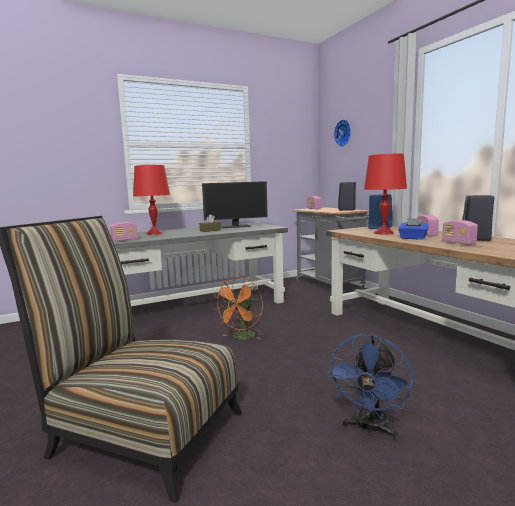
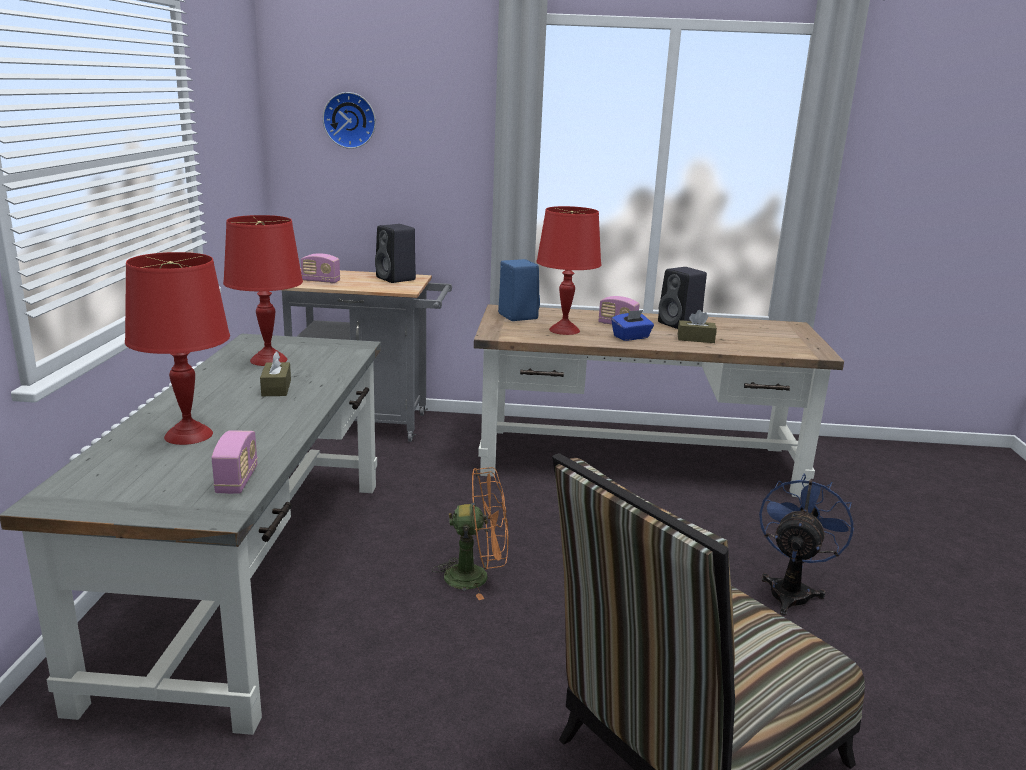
camera: 60 degrees left, 10 degrees up
monitor [202,181,268,228] -> red table lamp [223,215,303,366]
orange fan [214,277,263,340] -> orange fan turned 60 degrees counterclockwise [432,467,509,600]
blue fan [327,335,413,440] -> blue fan turned 120 degrees counterclockwise [759,473,854,616]
radio [442,220,478,245] -> brown tissue box [678,310,717,343]

